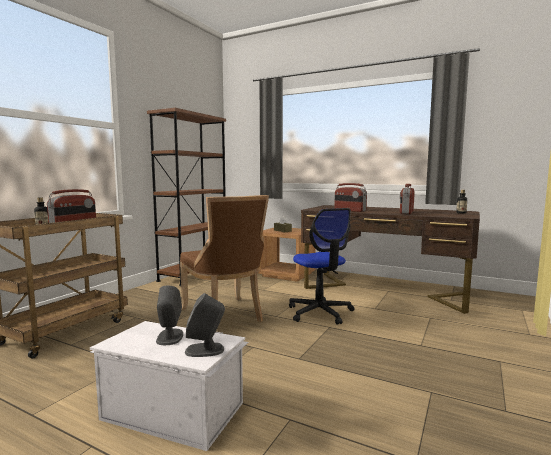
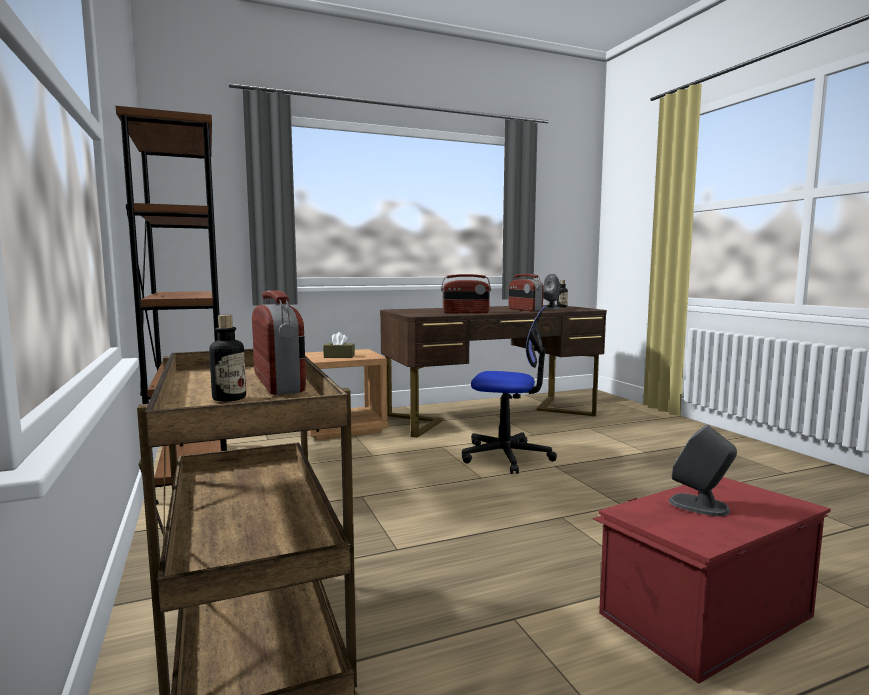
camera: 50 degrees left, 0 degrees up
white storage box [90,321,248,451] -> red storage box [592,477,831,684]
brown chair [180,195,269,322] -> none
grey speaker [185,293,225,357] -> grey speaker moved to [543,274,560,310]

